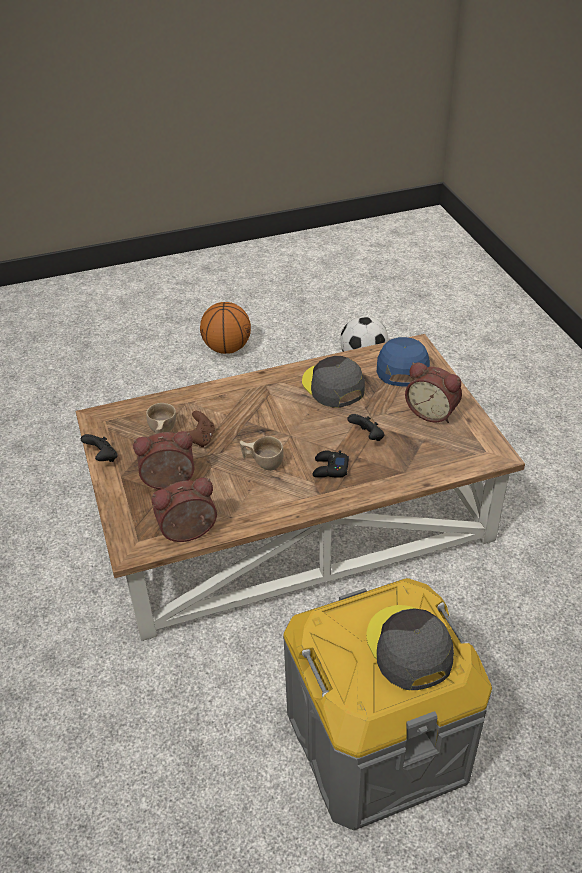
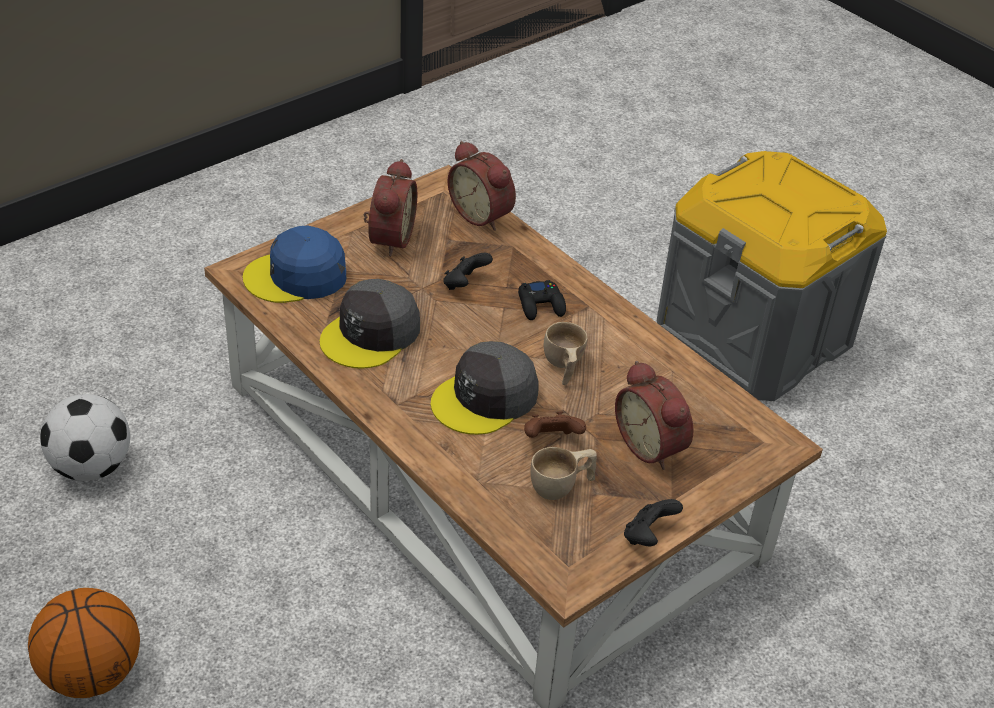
camera: 115 degrees left, 0 degrees up
alarm clock [152,478,217,542] -> alarm clock moved to [448,141,516,231]
grey cap [366,605,454,691] -> grey cap moved to [431,341,539,435]

